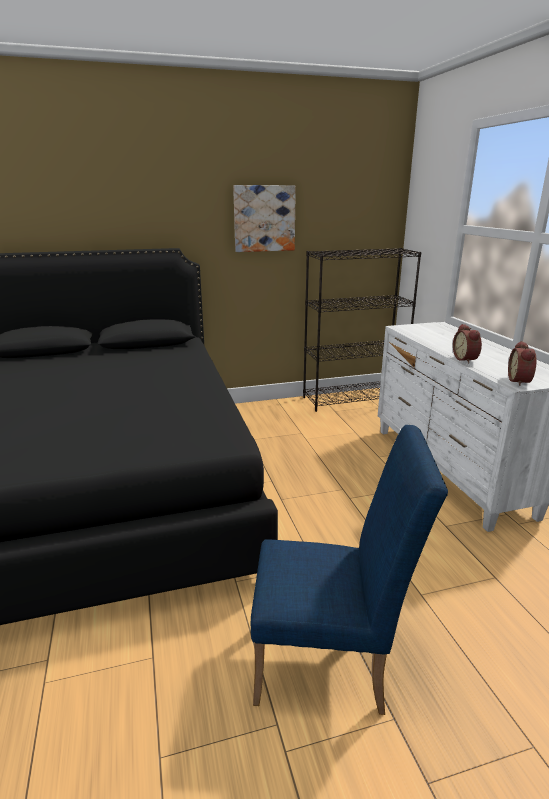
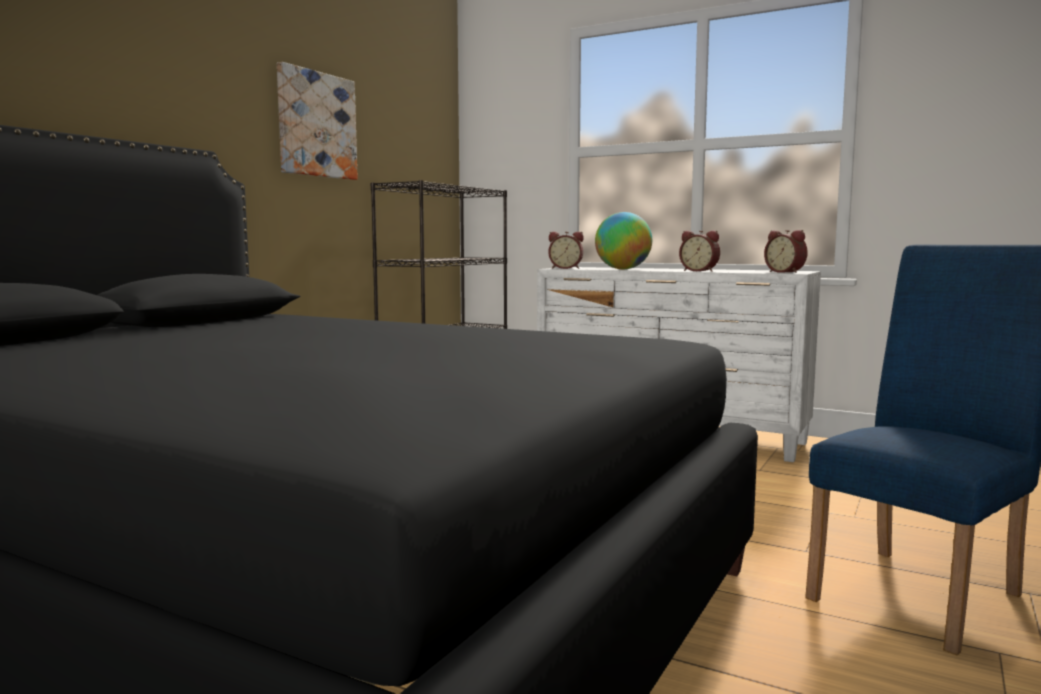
camera: 45 degrees left, 15 degrees down
none -> alarm clock [548,232,584,269]
none -> globe [595,212,652,269]

